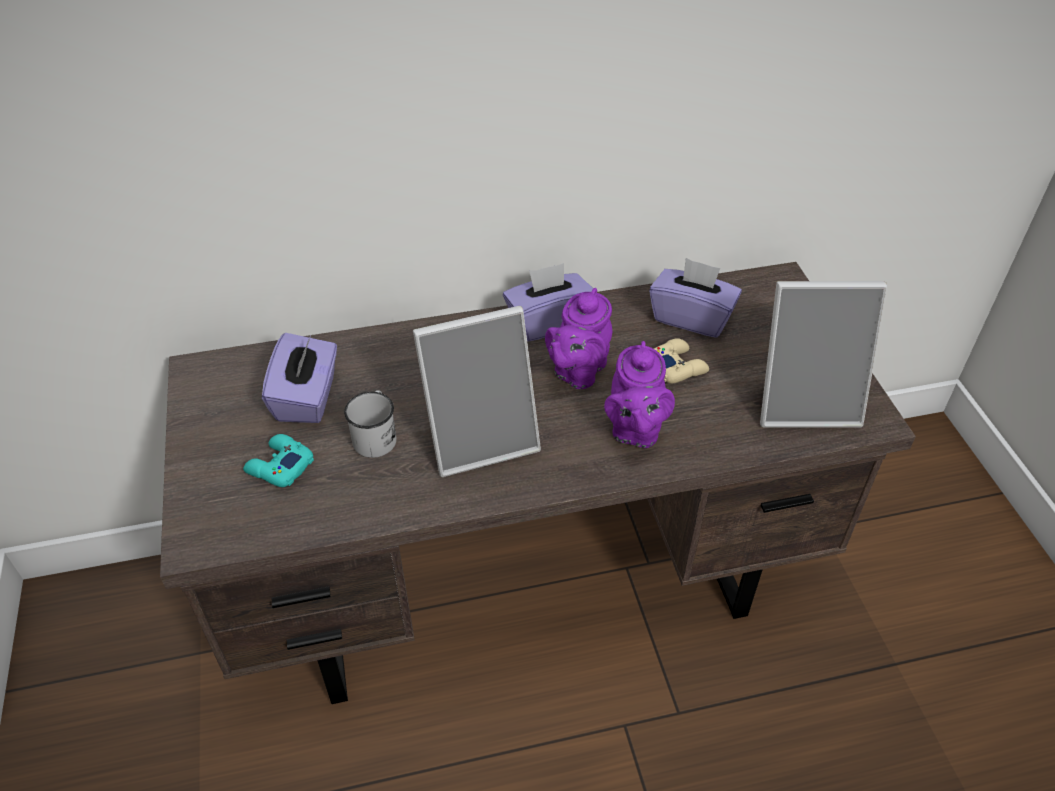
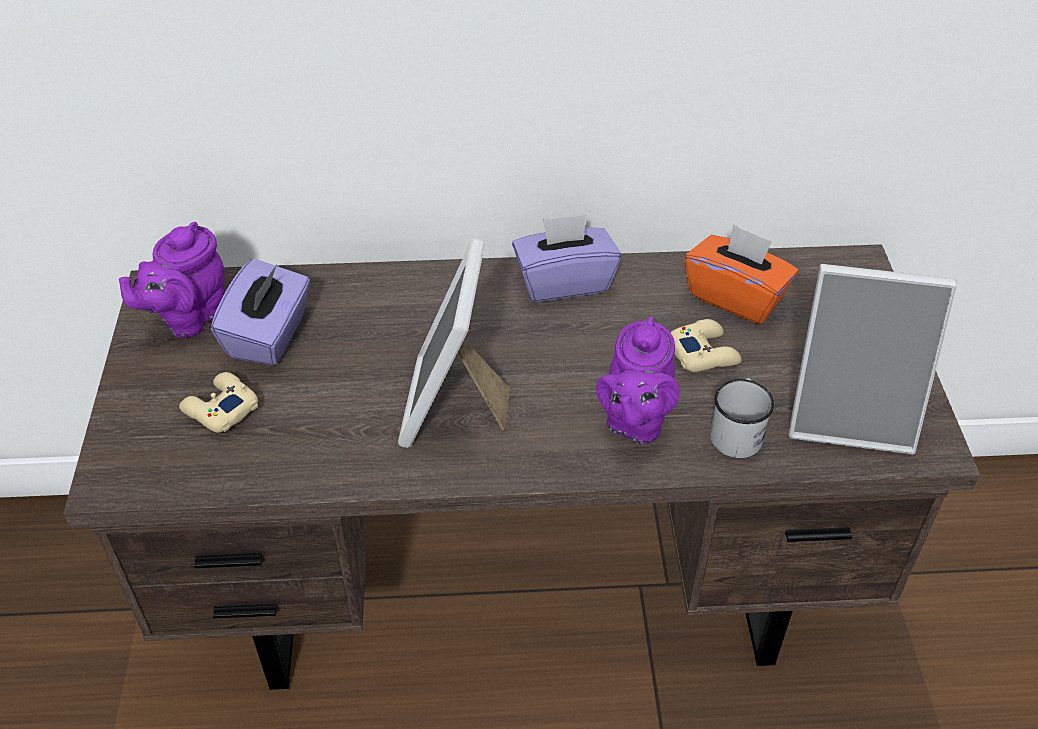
camera: 10 degrees right, 0 degrees up
turquoise game controller [243,434,314,487] -> beige game controller [179,372,258,433]
white mug [344,390,397,458] -> white mug moved to [710,378,774,458]
picture frame [413,306,541,477] -> picture frame turned 105 degrees clockwise [398,239,510,448]
purple teapot [545,288,612,389] -> purple teapot moved to [119,222,225,338]
purple tissue box [649,258,742,338] -> orange tissue box [685,224,799,324]

